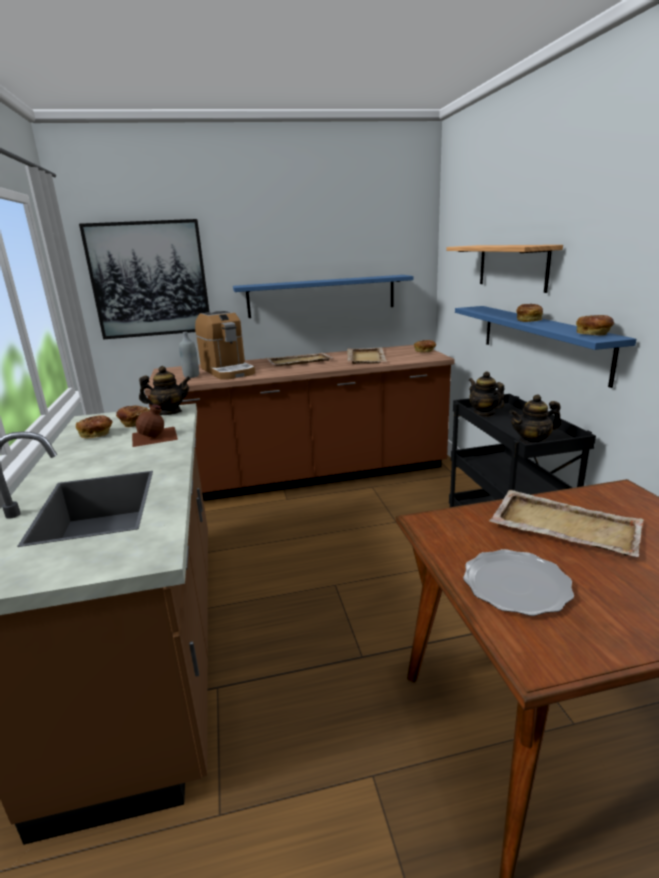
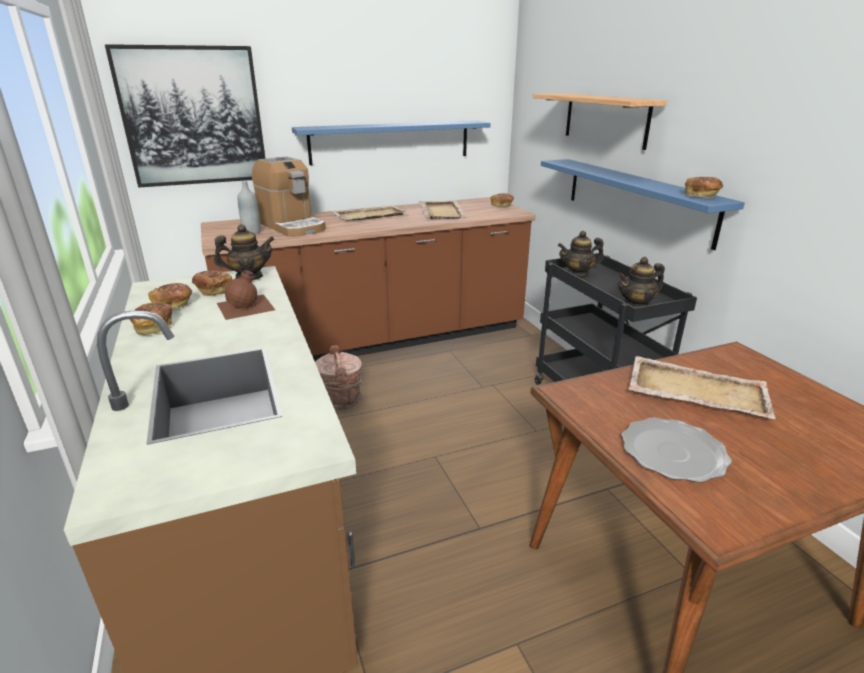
camera: 10 degrees left, 5 degrees up
teapot [469,371,504,417] -> teapot turned 60 degrees counterclockwise [558,231,604,278]
bread [516,304,543,322] -> bread moved to [130,302,172,335]
none -> brown bucket [315,345,363,410]

